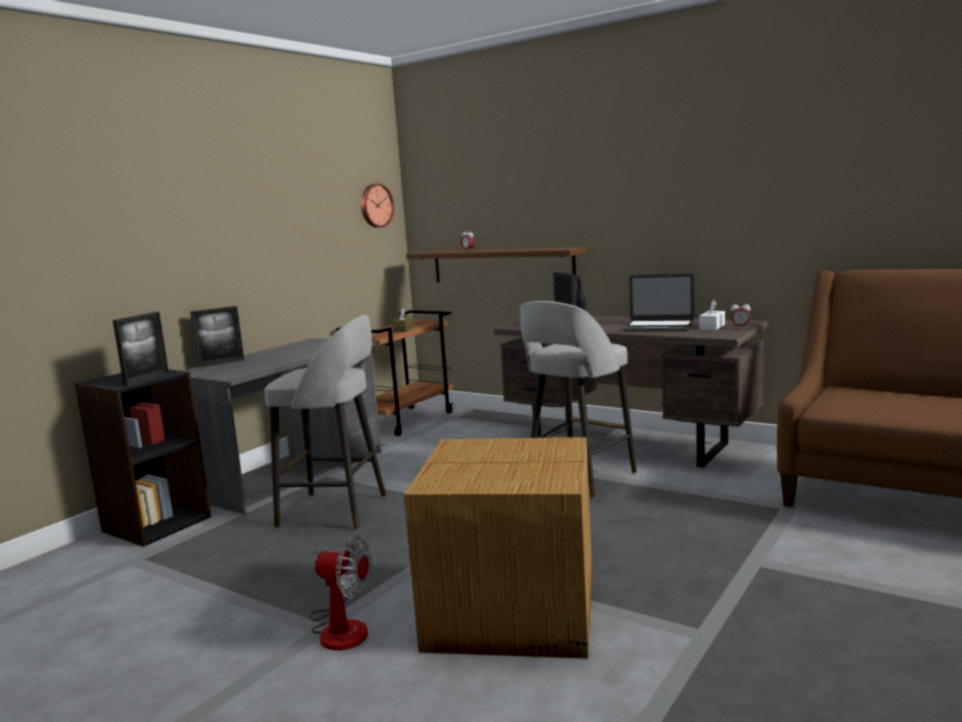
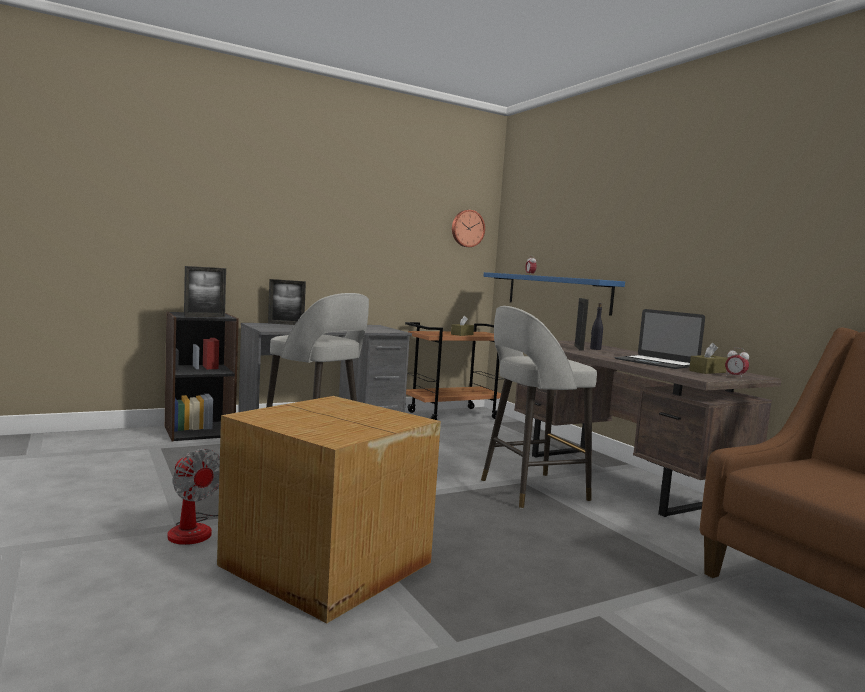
camera: 25 degrees right, 5 degrees down
brown shelf [406,247,587,283] -> blue shelf [483,272,625,316]
white tissue box [699,300,725,330] -> brown tissue box [689,343,728,374]

